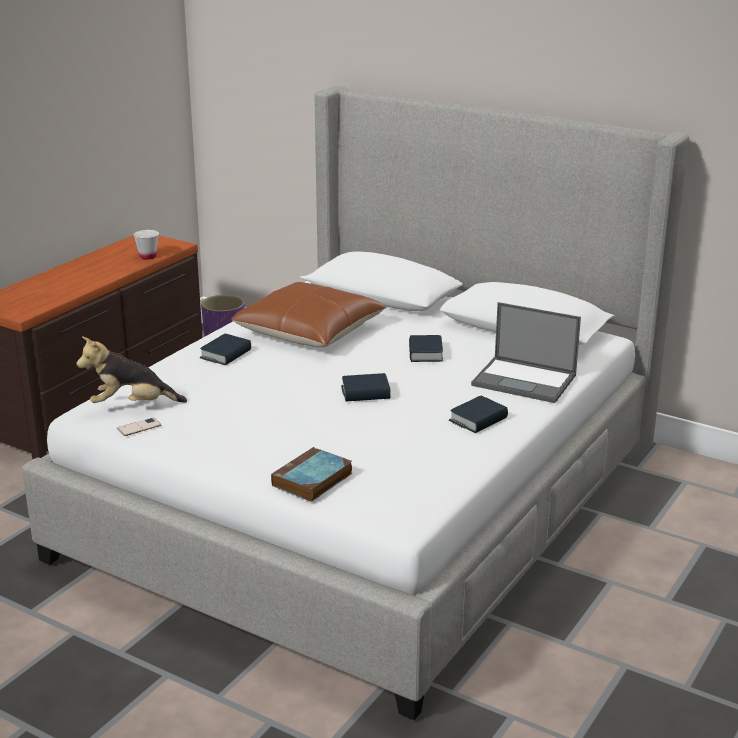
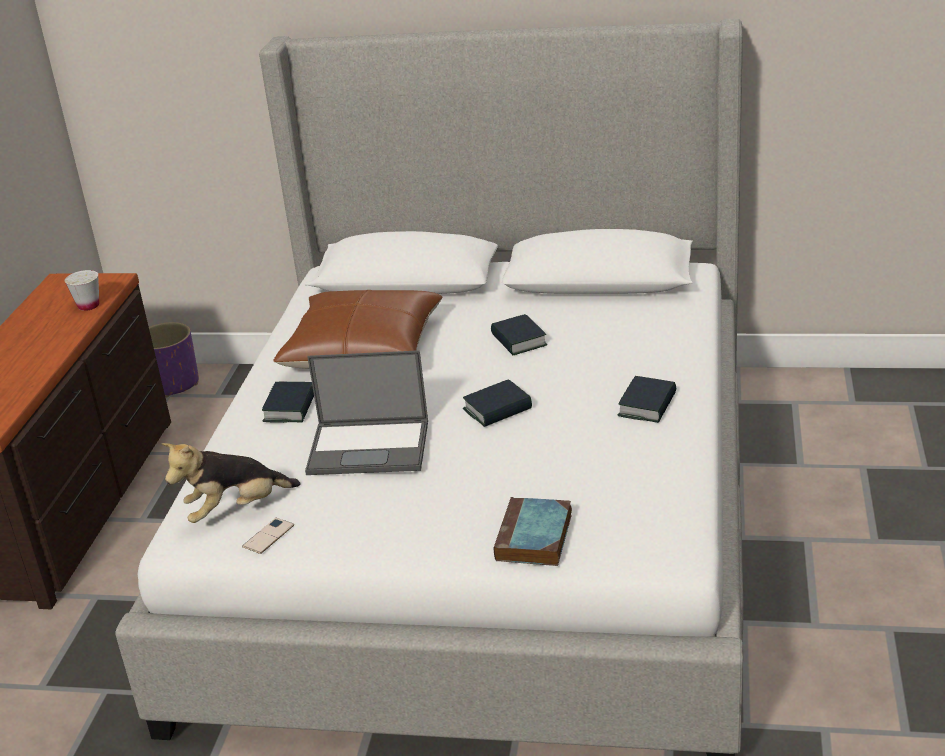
camera: 20 degrees left, 5 degrees up
laptop [471,302,581,403] -> laptop moved to [305,350,428,475]

